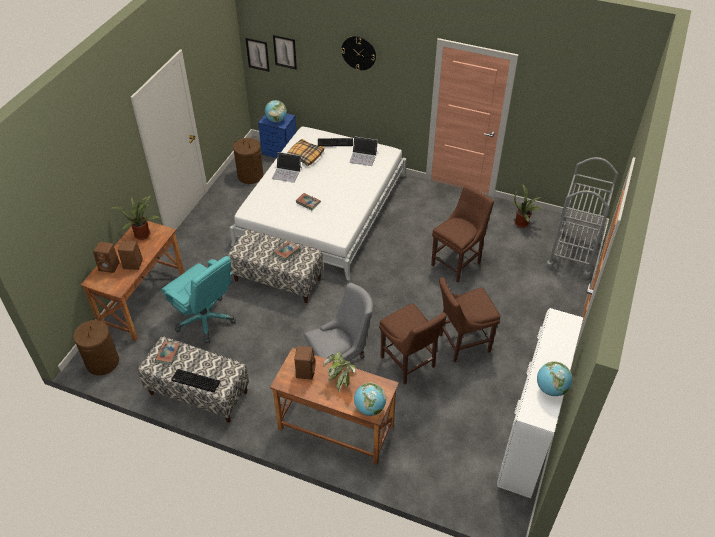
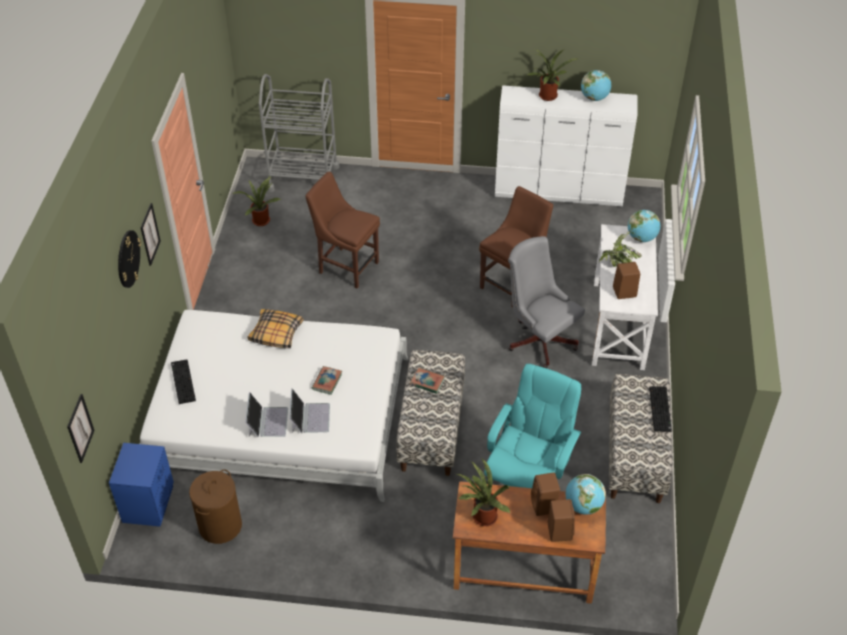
camera: 105 degrees left, 0 degrees up
brown laundry basket [73,318,119,375] -> none
book [155,341,180,365] -> none
globe [265,100,287,122] -> globe moved to [566,474,606,515]
brown desk [270,348,399,465] -> white desk [592,224,658,370]
picture [273,35,297,70] -> picture moved to [140,203,161,266]
pillow [287,139,324,166] -> pillow moved to [247,309,304,348]
laptop [349,136,378,166] -> laptop moved to [289,389,330,433]
brown chair [439,277,500,362] -> none
none -> potted plant [527,49,579,101]

